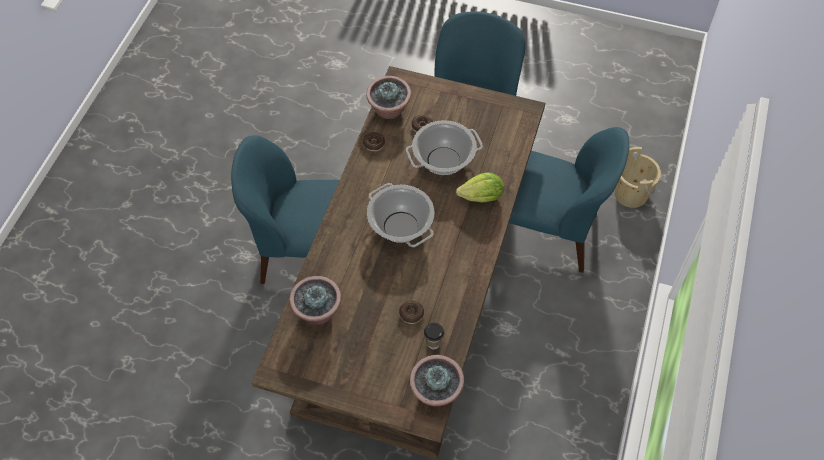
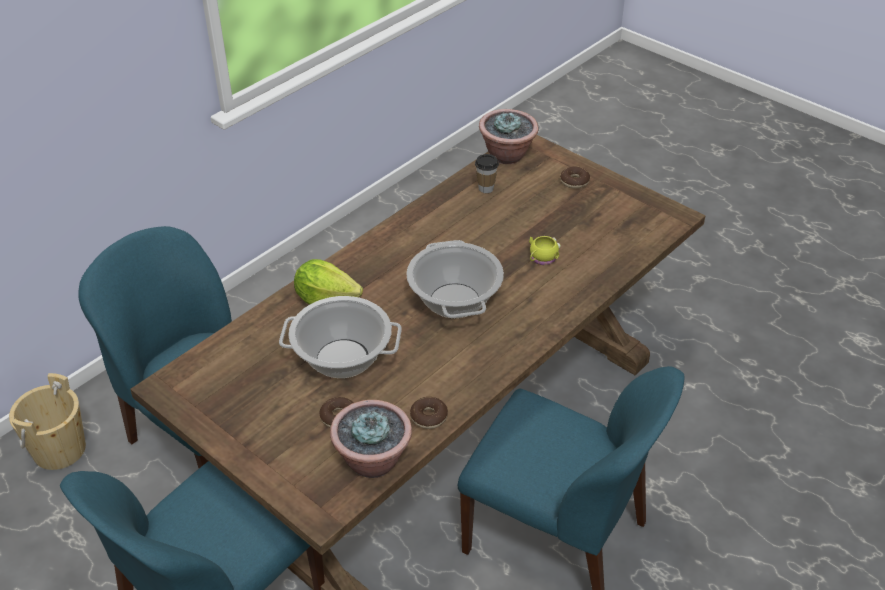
camera: 155 degrees left, 15 degrees down
potted plant [289,276,341,325] -> none
donut [399,301,424,324] -> donut moved to [560,166,590,189]
none -> yellow mug [529,236,561,265]

